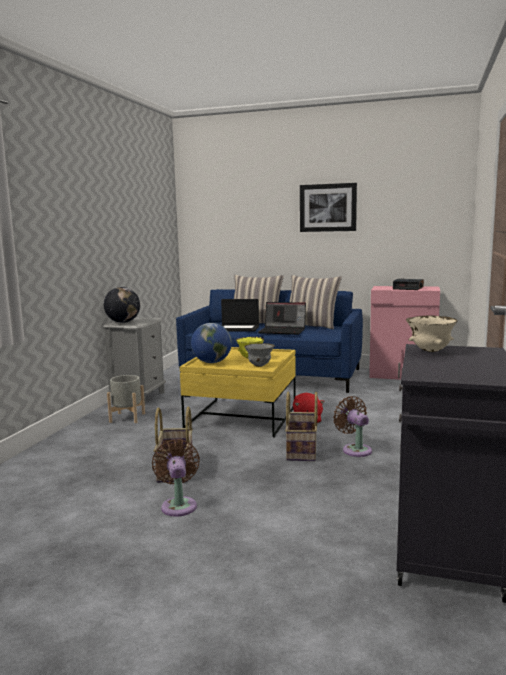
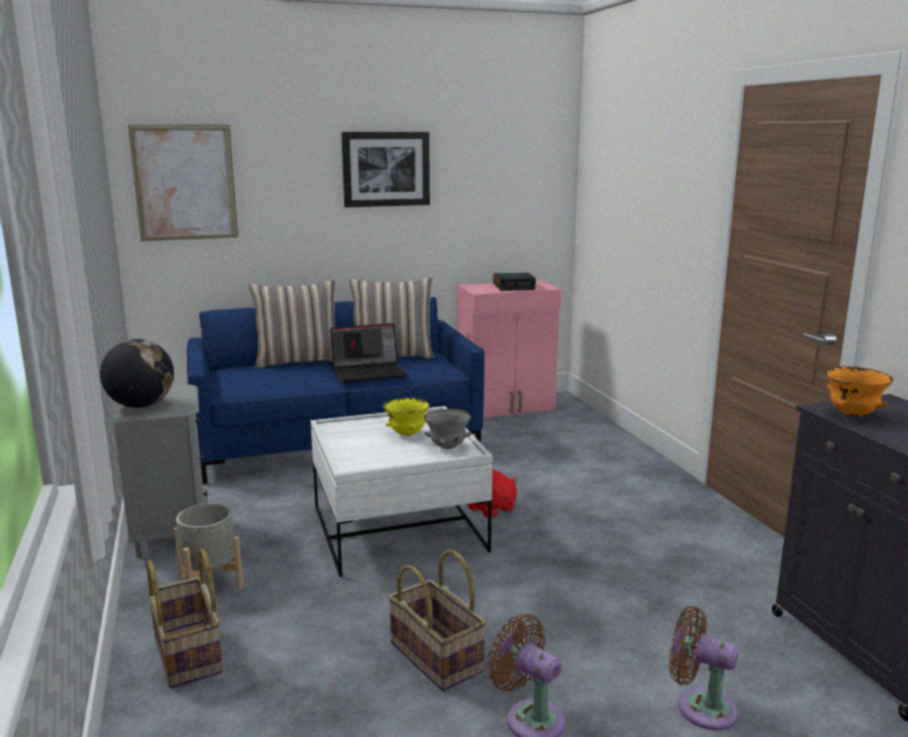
camera: 35 degrees left, 5 degrees up
yellow coffee table [180,347,296,438] -> white coffee table [311,406,493,577]
globe [191,323,232,363] -> none
laptop [221,299,259,332] -> none
basket [285,392,318,461] -> basket moved to [147,548,223,688]
brown fan [333,396,372,457] -> brown fan moved to [669,606,739,731]
beige bowl [406,315,457,352] -> orange bowl [825,366,894,417]
none -> picture [128,125,238,241]

